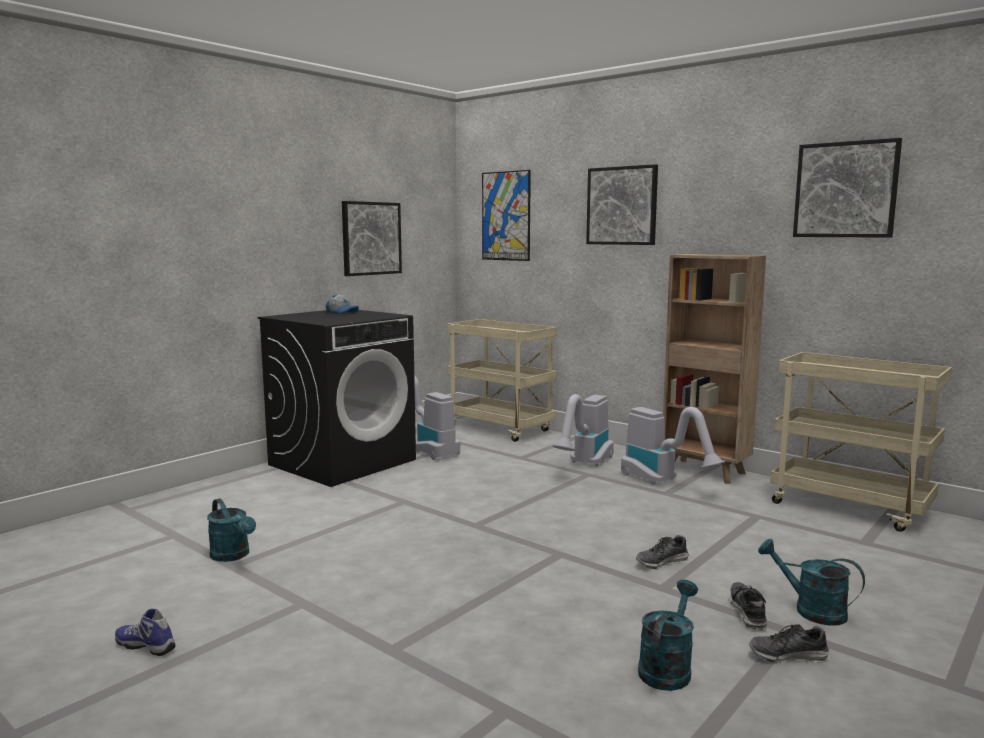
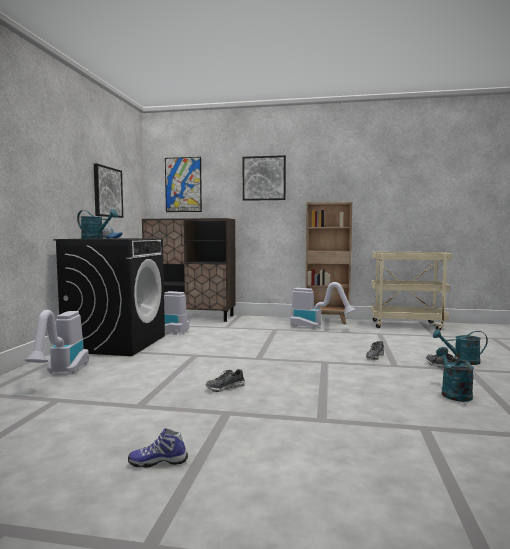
camera: 30 degrees left, 5 degrees down
turquoise watering can [207,498,256,562] -> turquoise watering can moved to [77,209,118,239]
beige cart [447,319,557,442] -> brown cabinet [142,218,236,322]
vacuum cleaner [553,394,614,466] -> vacuum cleaner moved to [25,310,89,374]
shoe [749,624,830,663] -> shoe moved to [205,369,245,392]
picture [793,138,902,238] -> none

